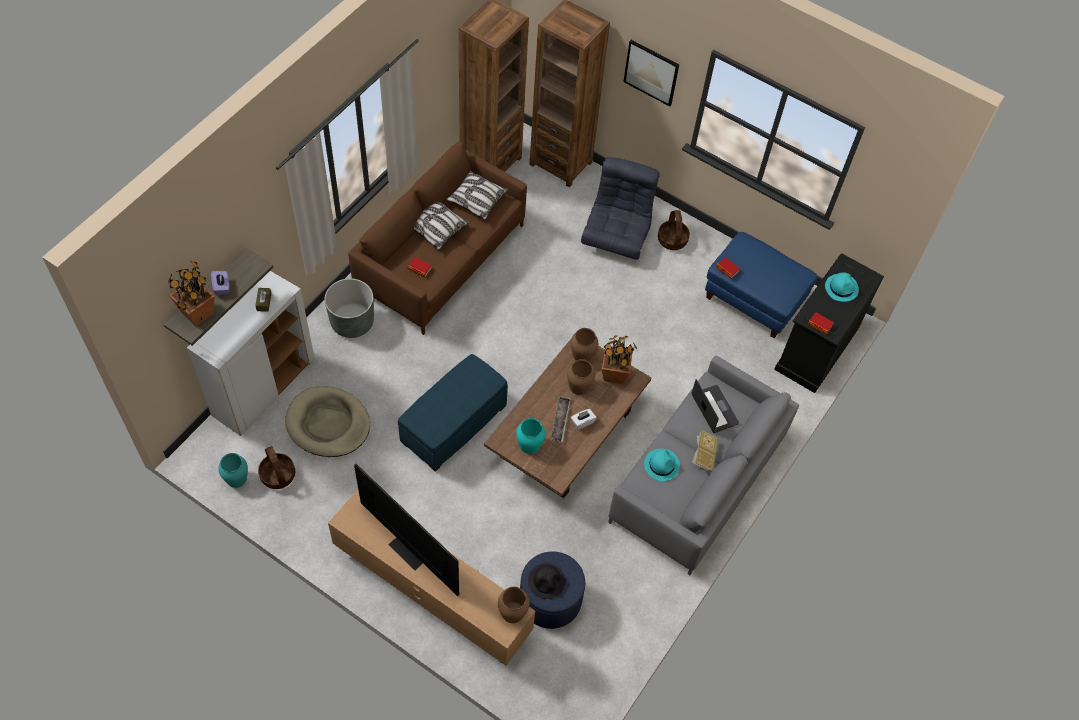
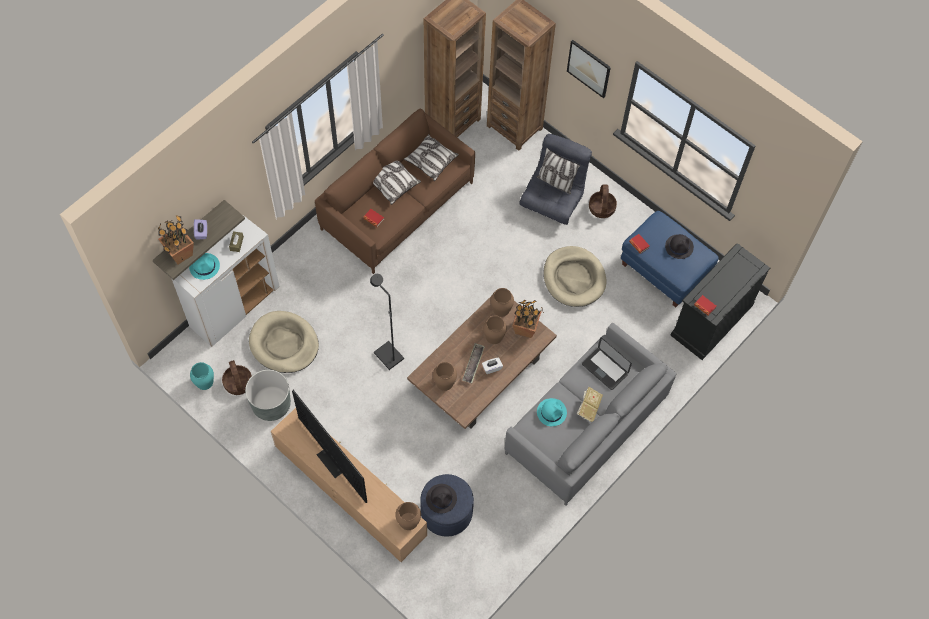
camera: 10 degrees right, 5 degrees up
grey planter [324,278,374,338] -> grey planter moved to [245,370,291,421]
blue ottoman [398,354,508,472] -> black floor lamp [370,274,404,370]
turquoise vase [516,418,545,454] -> brown vase [433,362,457,391]
laptop [692,379,739,433] -> laptop turned 150 degrees clockwise [582,337,632,390]
turquoise hat [825,272,859,302] -> turquoise hat moved to [189,253,220,280]
none -> pillow [537,148,580,194]
none -> beige dog bed [543,246,606,307]
none -> black hat [665,234,694,259]

